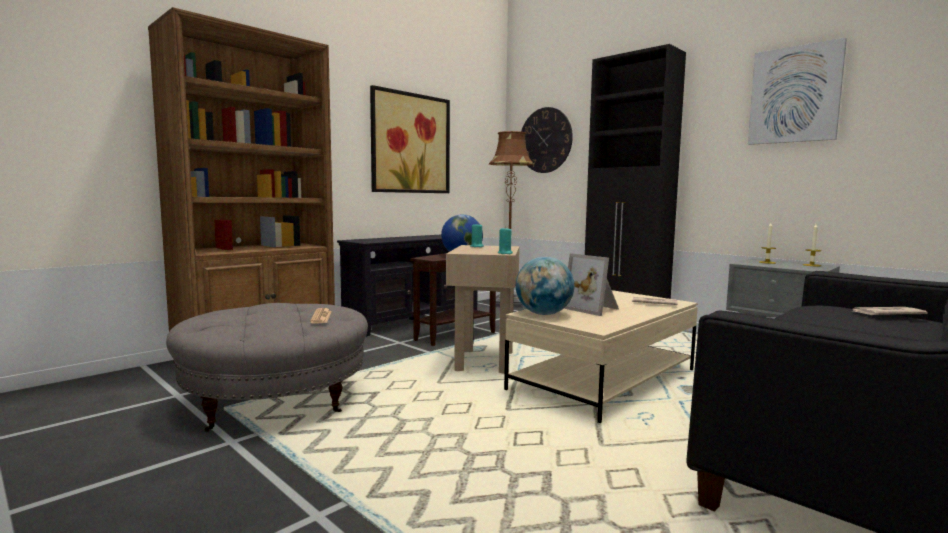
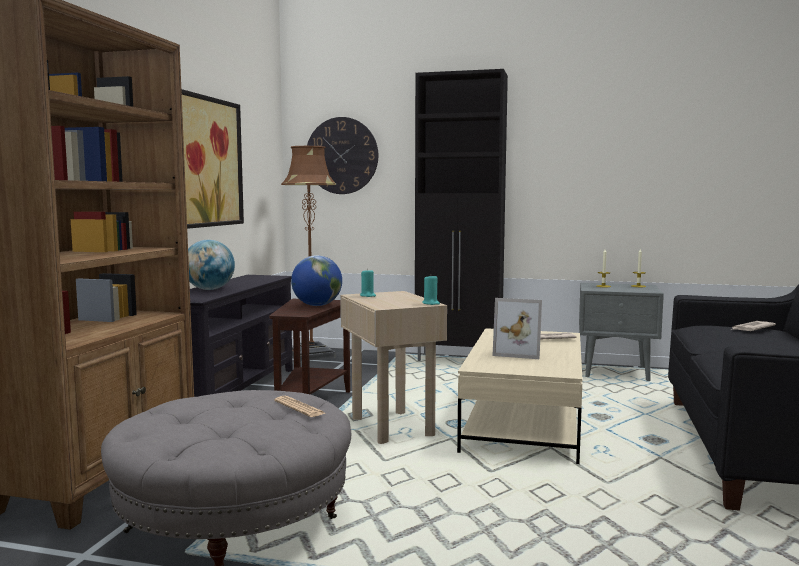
camera: 30 degrees left, 0 degrees up
globe [516,257,574,315] -> globe moved to [188,240,235,290]
picture [748,38,847,145] -> none

